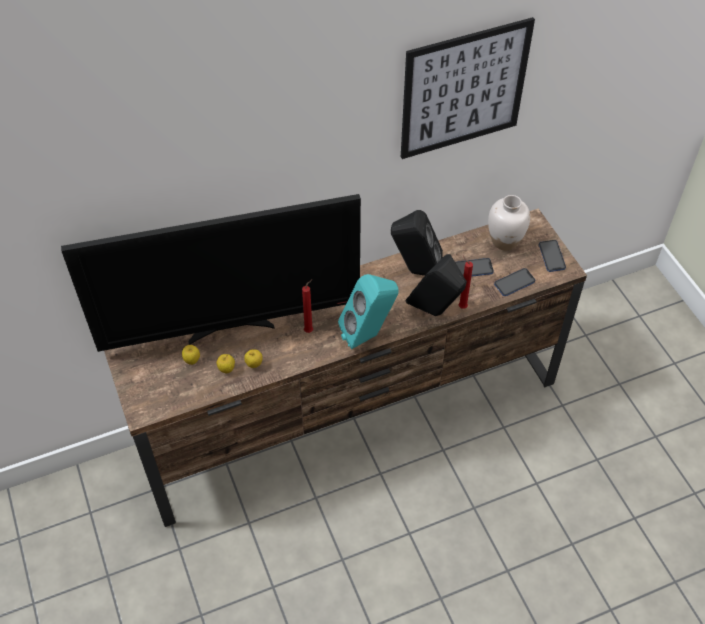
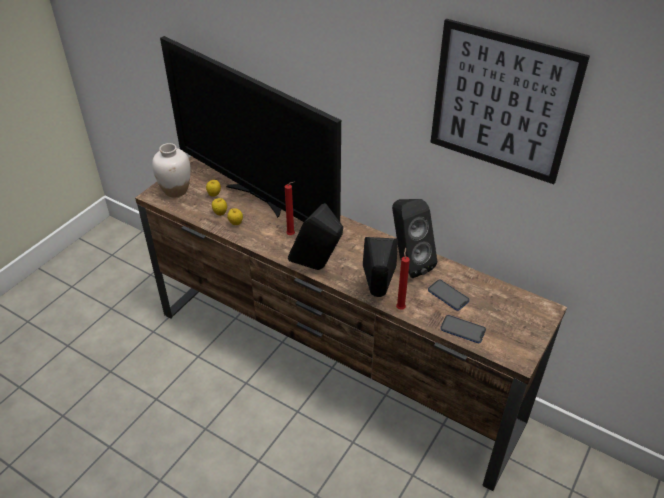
camera: 55 degrees right, 10 degrees down
turquoise speaker [338,274,399,350] -> black speaker [288,203,343,270]
white vase [488,195,530,251] -> white vase moved to [152,143,191,198]
phone [539,240,566,272] -> none

